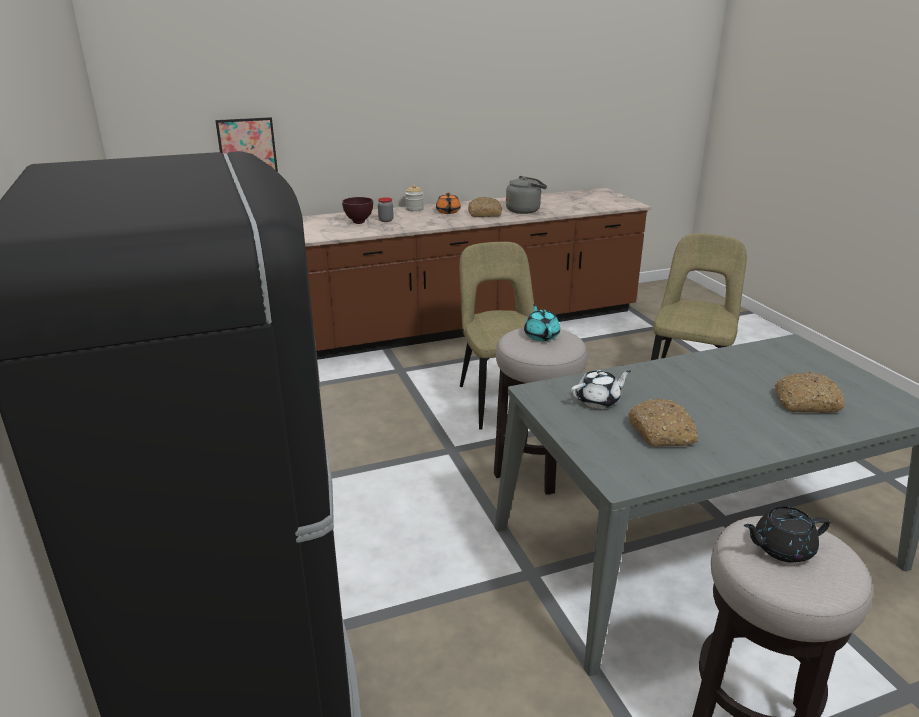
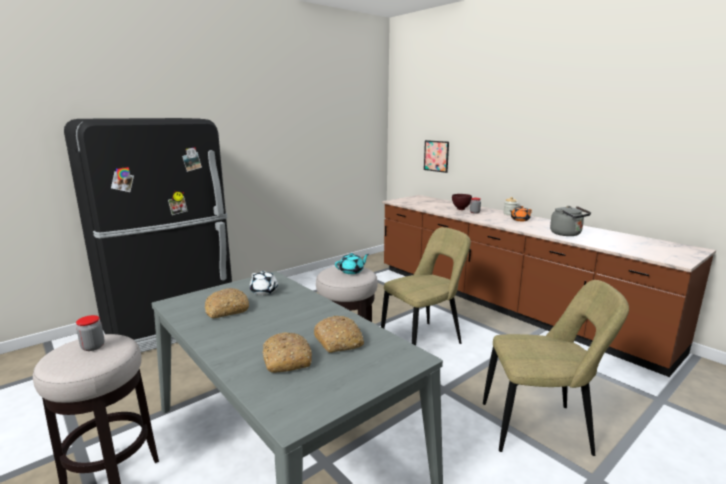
camera: 70 degrees right, 10 degrees down
bread [468,197,502,217] -> bread moved to [314,316,364,353]
black teapot [744,506,830,563] -> jar [76,315,105,351]

